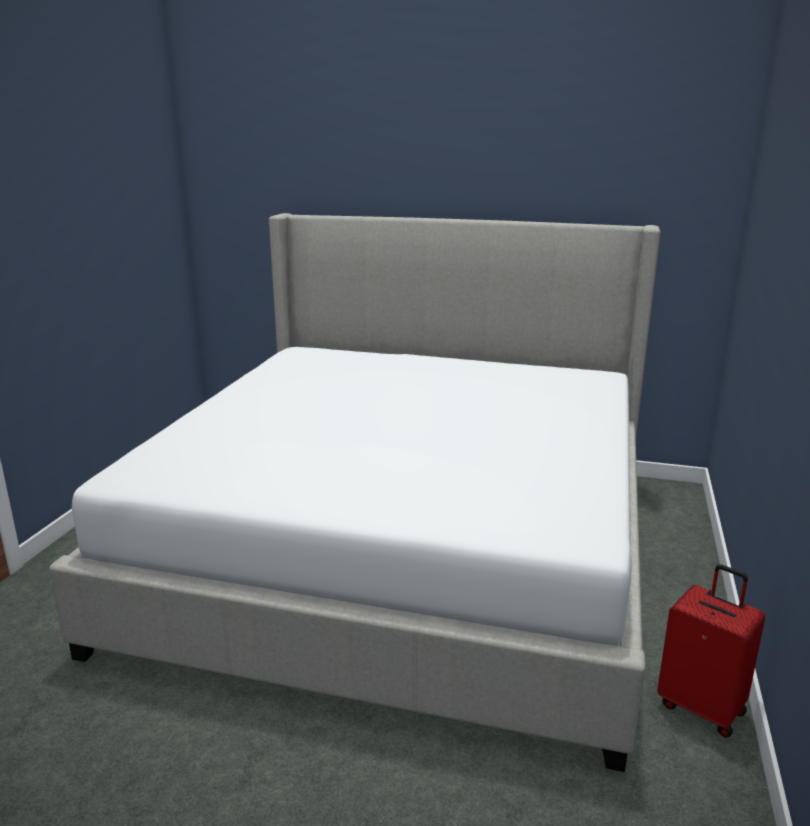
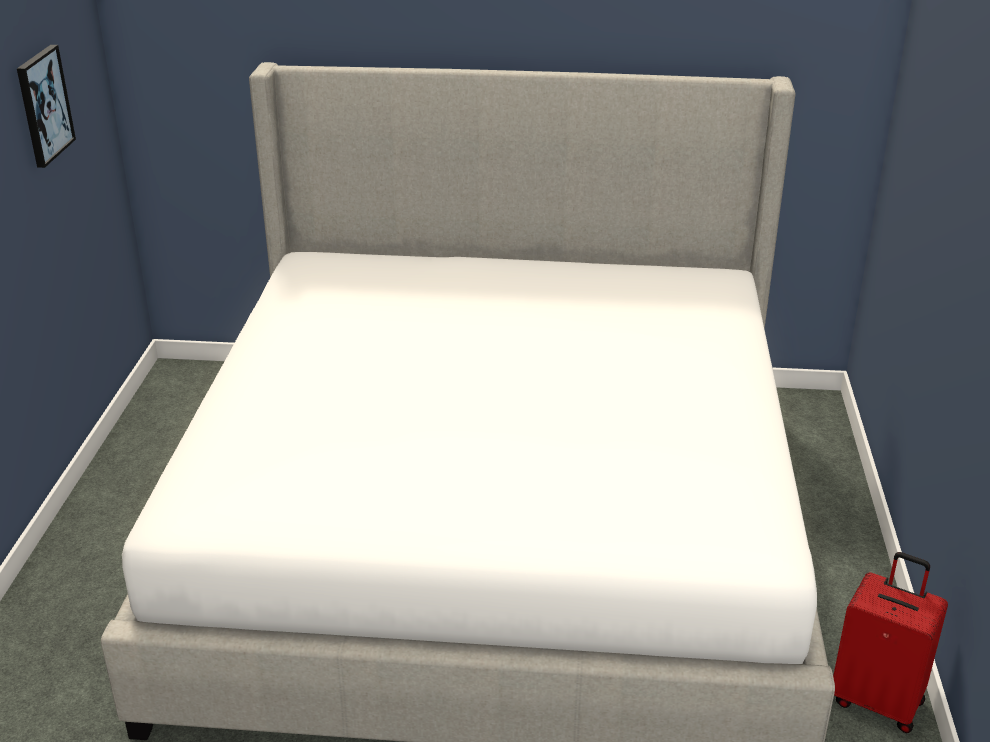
camera: 10 degrees left, 10 degrees up
none -> picture [17,45,76,168]

